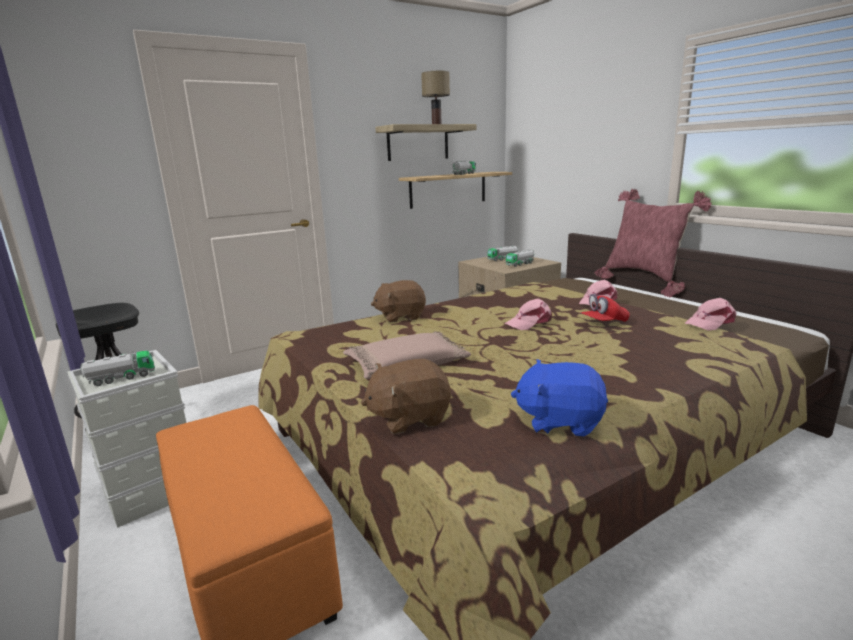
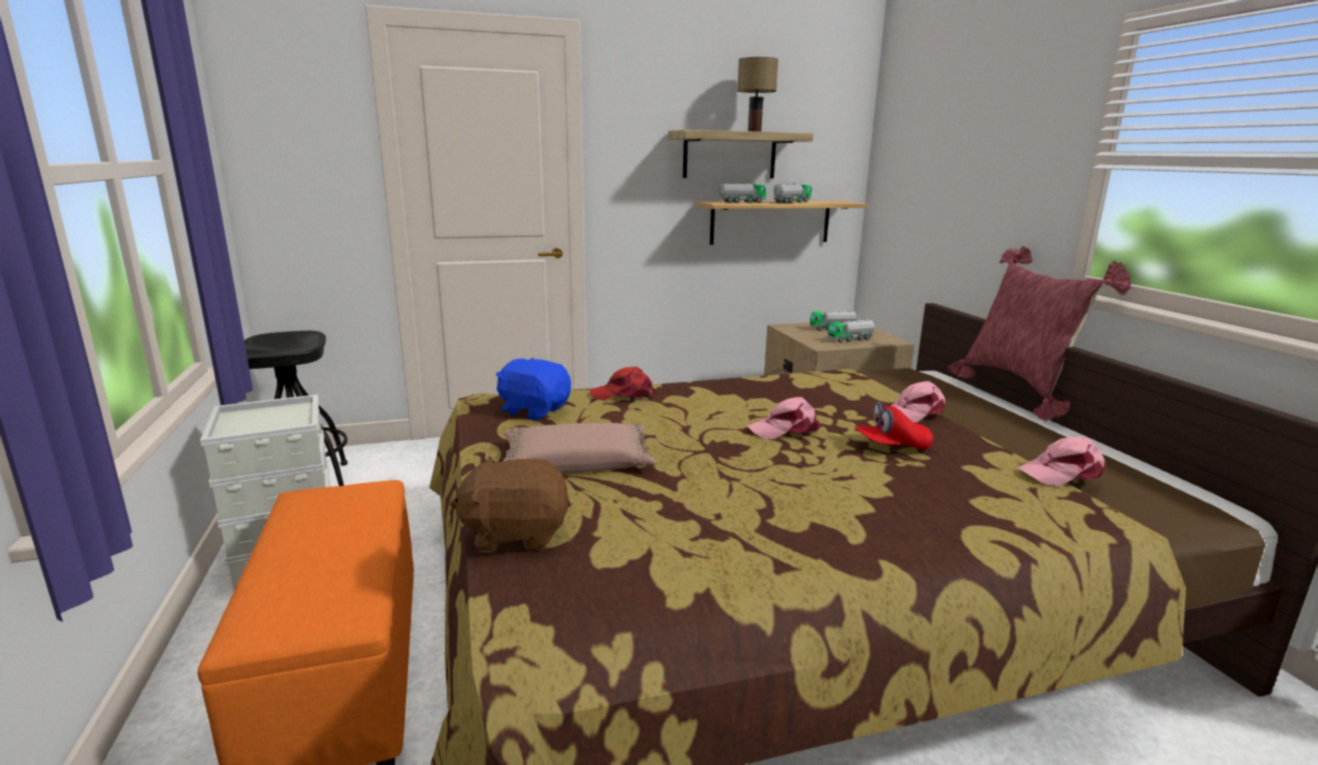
camera: 15 degrees right, 0 degrees up
toy truck [80,351,155,386] -> toy truck moved to [719,183,766,203]
brown plush toy [371,280,426,323] -> red cap [590,367,656,400]
blue plush toy [511,359,608,436] -> blue plush toy moved to [496,358,571,420]

